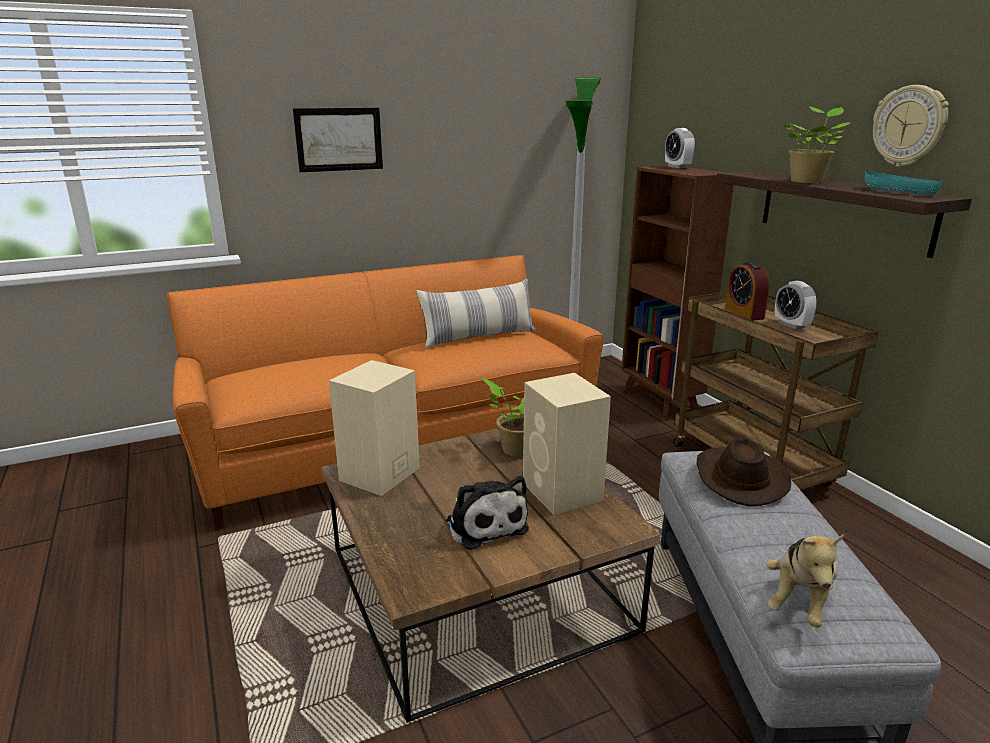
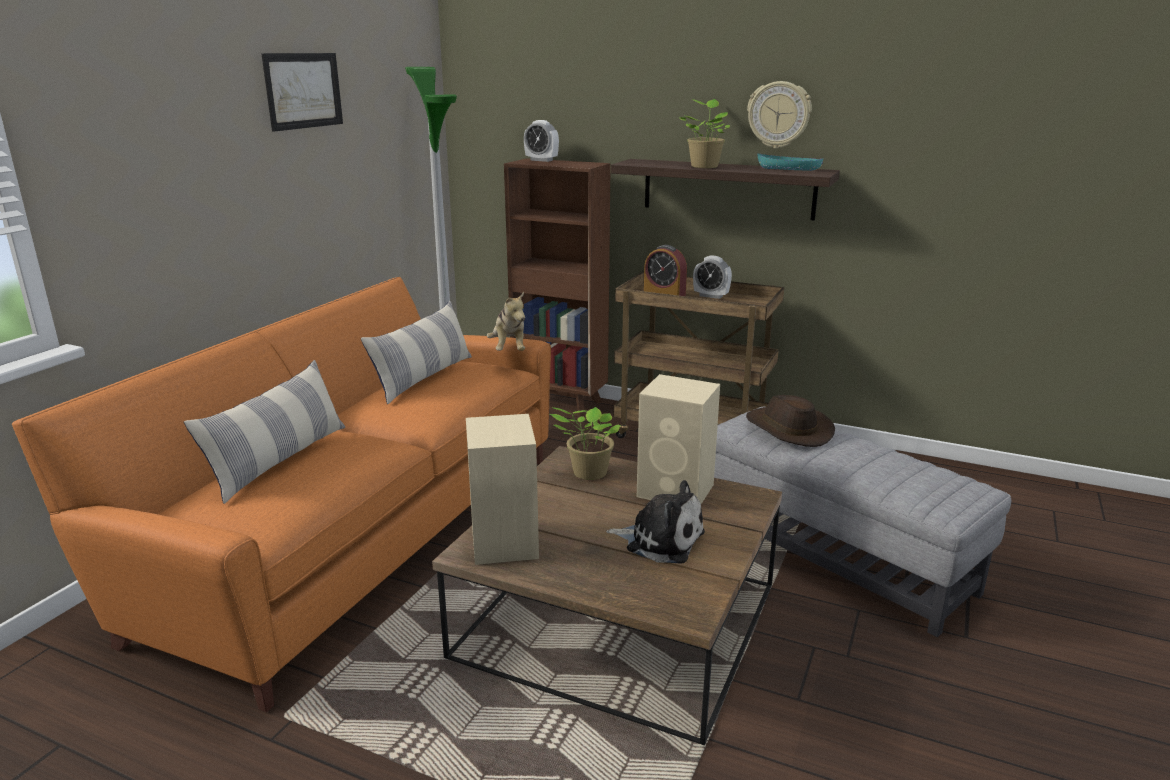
camera: 40 degrees left, 0 degrees up
picture [293,108,383,172] -> picture moved to [261,53,343,132]
plush toy [766,534,844,627] -> plush toy moved to [487,292,525,351]
none -> pillow [184,360,345,504]

